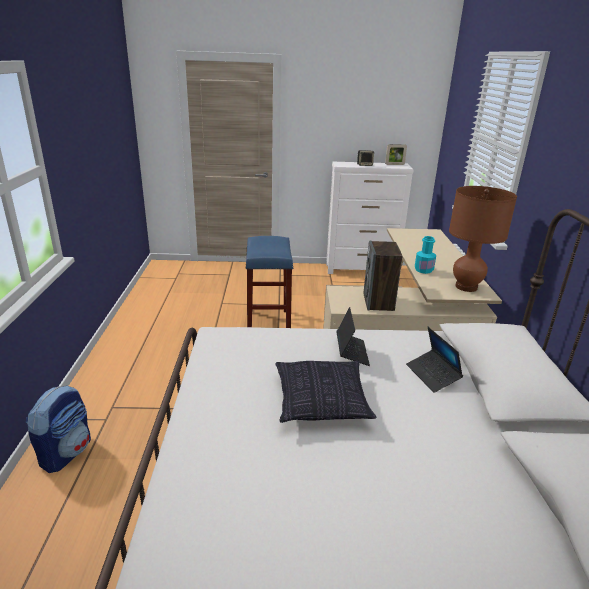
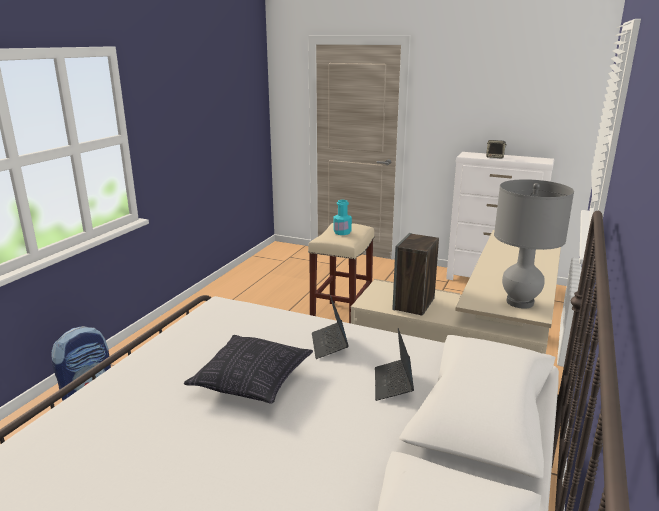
camera: 25 degrees right, 5 degrees down
blue stool [246,236,293,328] -> beige stool [308,223,374,323]
laptop [337,307,370,366] -> laptop turned 150 degrees clockwise [312,295,349,359]
picture frame [385,144,407,165] -> none
turquoise bottle [415,236,436,274] -> turquoise bottle moved to [333,200,352,235]
brown table lamp [449,186,517,292] -> grey table lamp [494,179,574,309]

